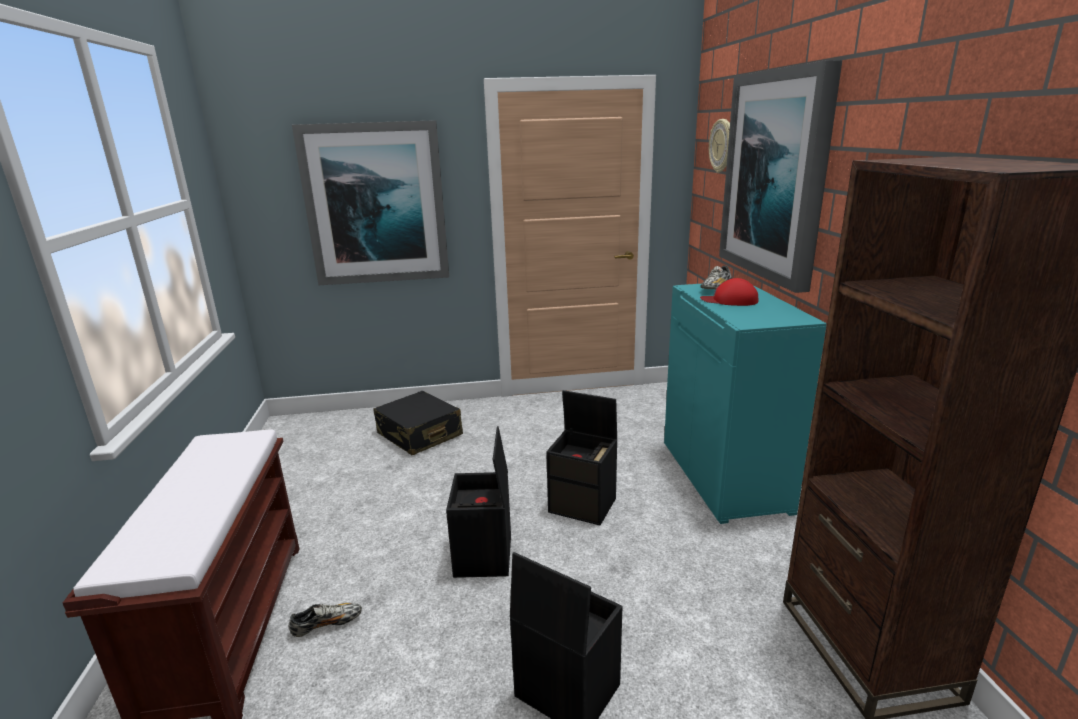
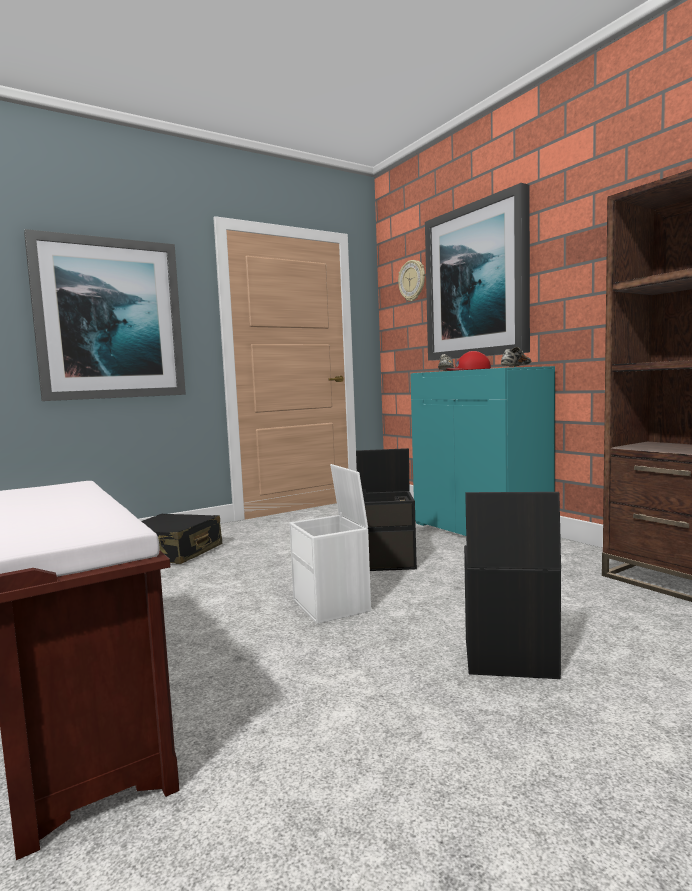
camera: 25 degrees left, 15 degrees down
shoe [288,602,362,637] -> shoe moved to [501,347,531,367]
black storage box [446,426,511,578] -> white storage box [289,464,371,624]

